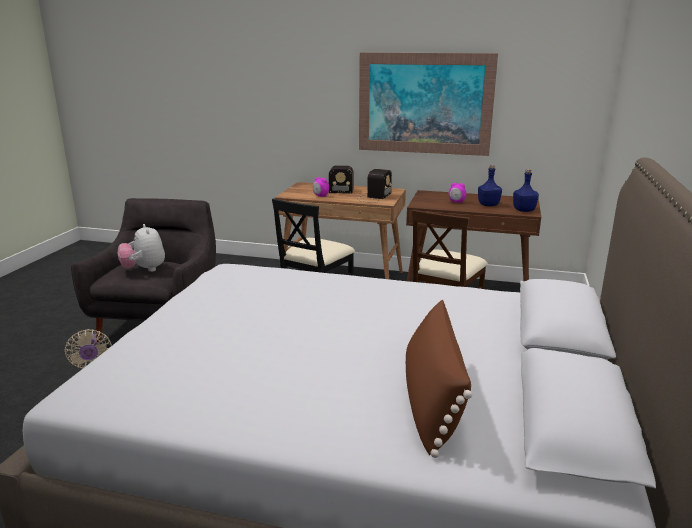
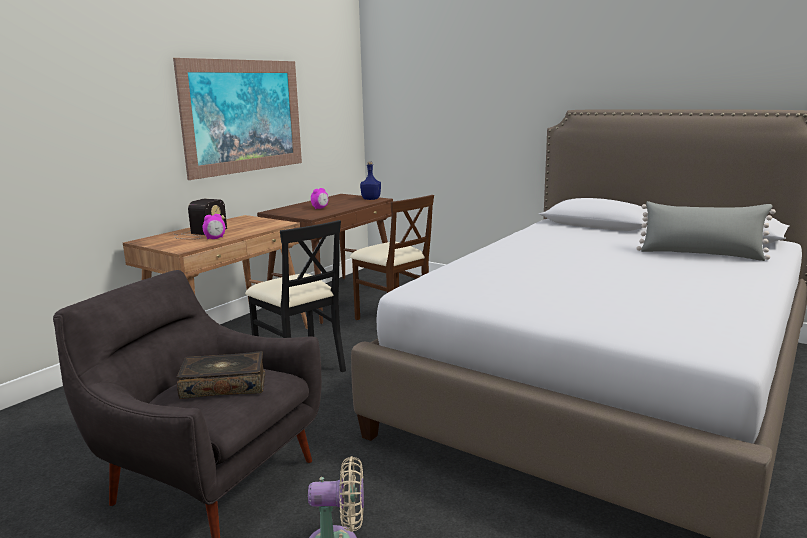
camera: 70 degrees left, 5 degrees down
plush toy [118,224,165,272] -> book [176,351,265,399]
radio [354,169,393,202] -> none
brown pillow [406,300,472,458] -> grey pillow [637,201,776,261]
blue bottle [478,165,502,206] -> none

